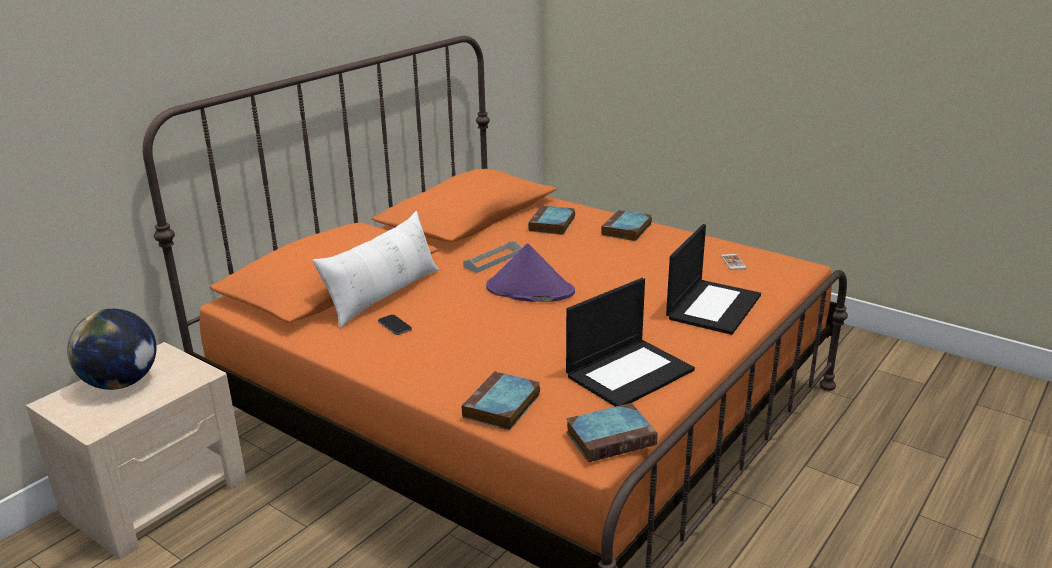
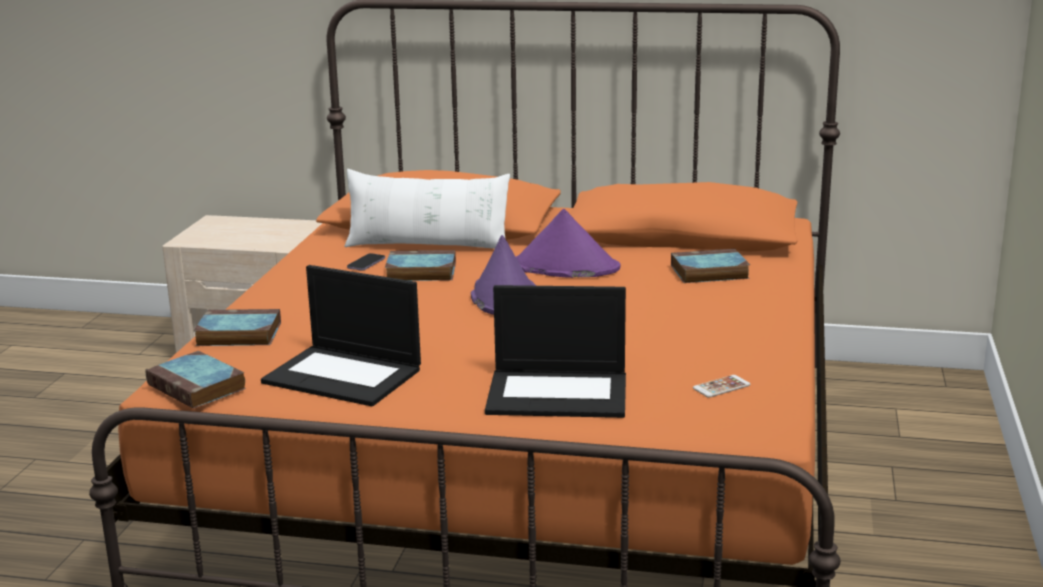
camera: 65 degrees right, 5 degrees down
globe [67,309,156,390] -> none
grey tray [463,241,522,273] -> purple hat [516,209,620,278]
book [601,210,652,241] -> book moved to [385,250,456,281]

